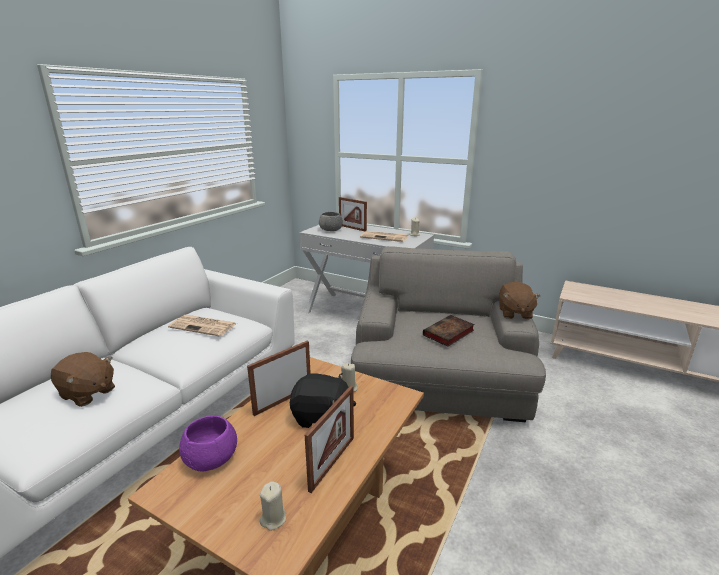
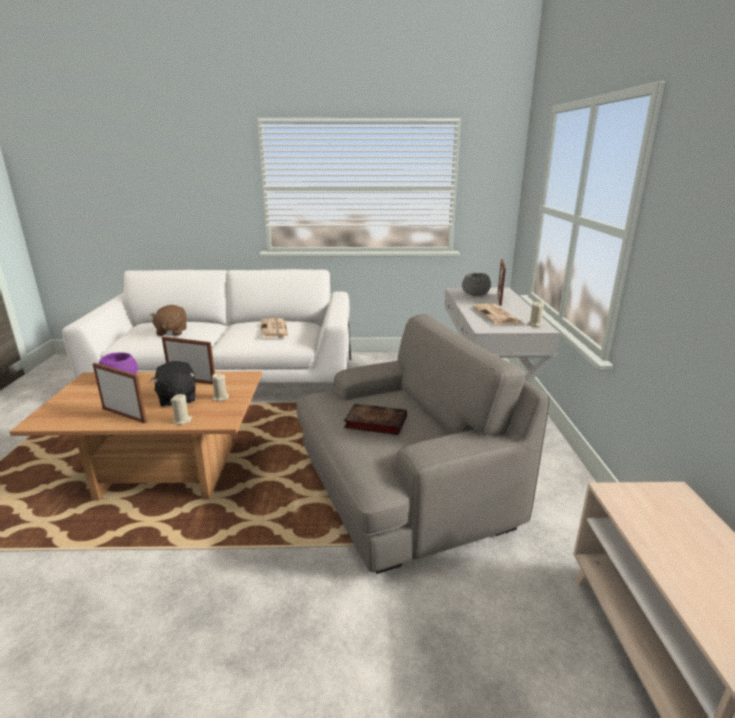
camera: 60 degrees right, 0 degrees up
beige candle [260,481,286,531] -> beige candle moved to [170,394,192,424]
picture frame [305,386,354,493] -> picture frame turned 150 degrees counterclockwise [93,363,147,423]
brown plush toy [499,282,540,319] -> none

